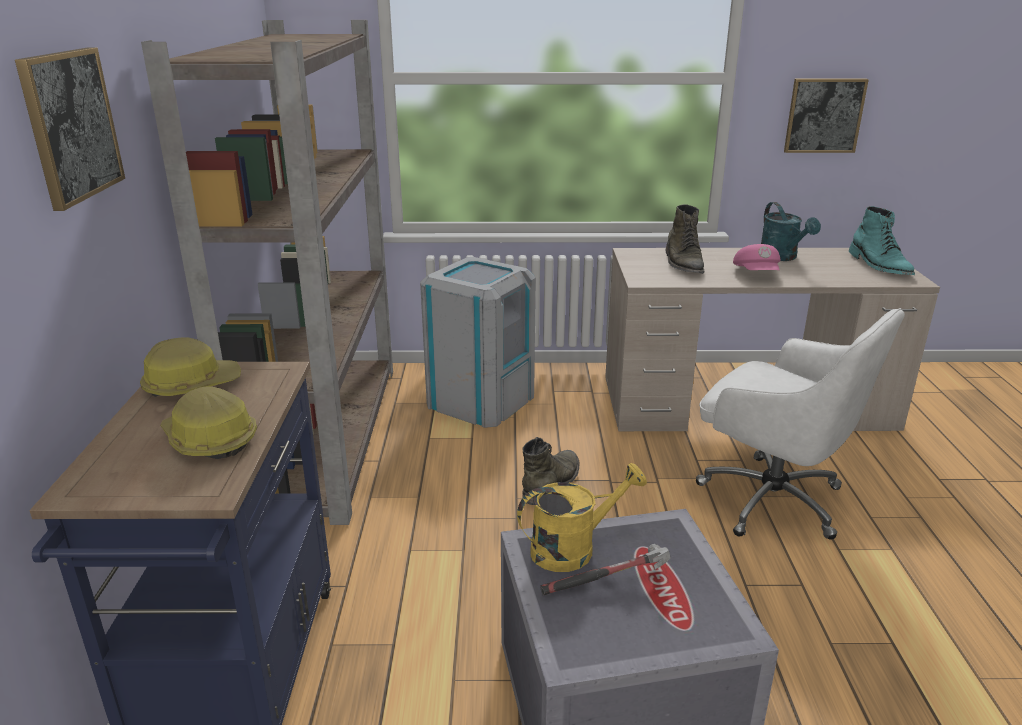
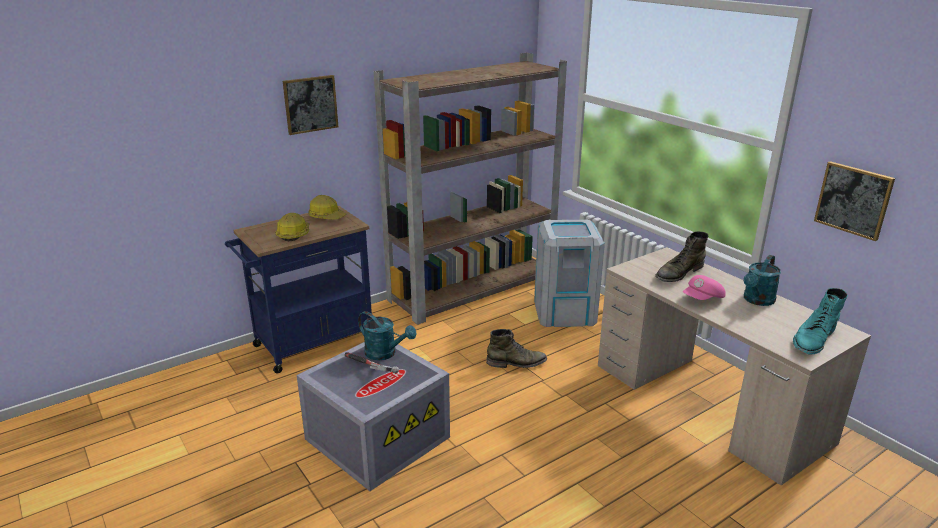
camera: 55 degrees right, 0 degrees up
yellow watering can [517,463,647,572] -> turquoise watering can [358,311,417,360]
white office chair [696,308,905,539] -> none

